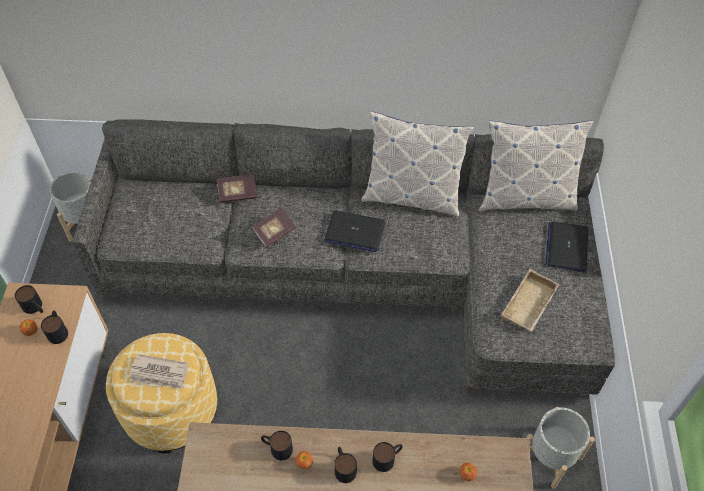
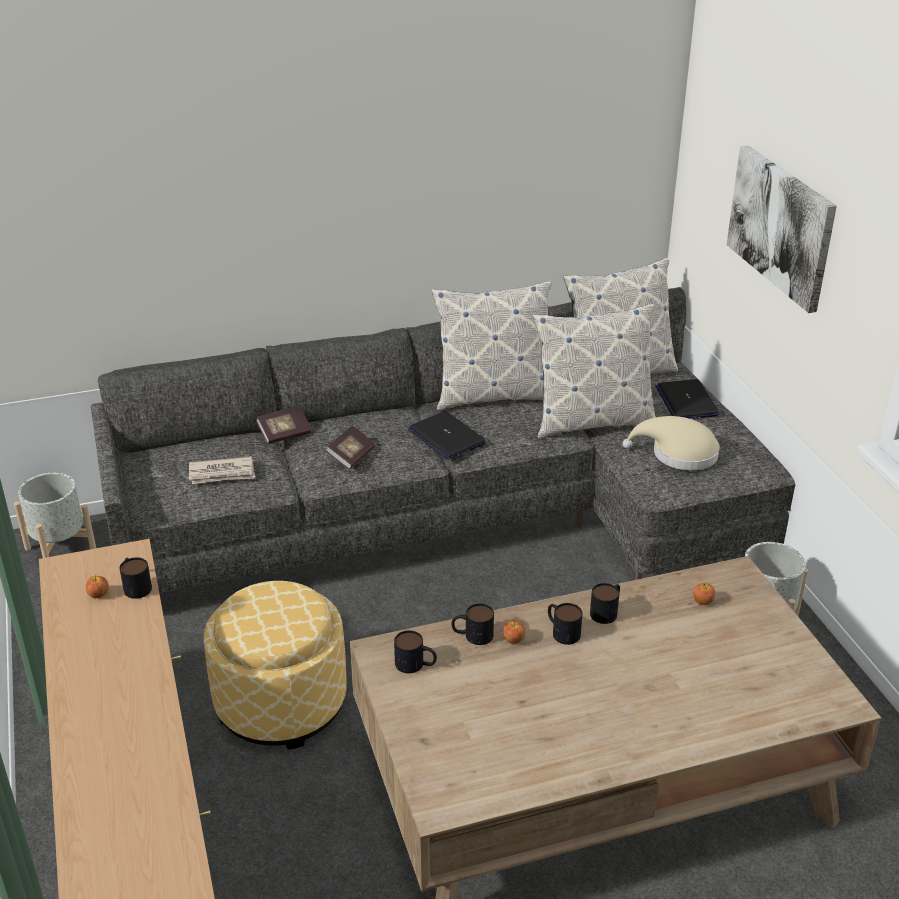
camera: 20 degrees left, 20 degrees down
mug [15,285,43,314] -> mug moved to [394,630,437,673]
newspaper [129,354,188,389] -> newspaper moved to [189,457,255,484]
laptop [324,210,386,252] -> laptop turned 60 degrees clockwise [408,411,486,459]
beige tray [501,269,559,332] -> beige hat [623,416,720,470]
none -> pillow [533,304,656,438]
none -> picture [727,146,837,313]

